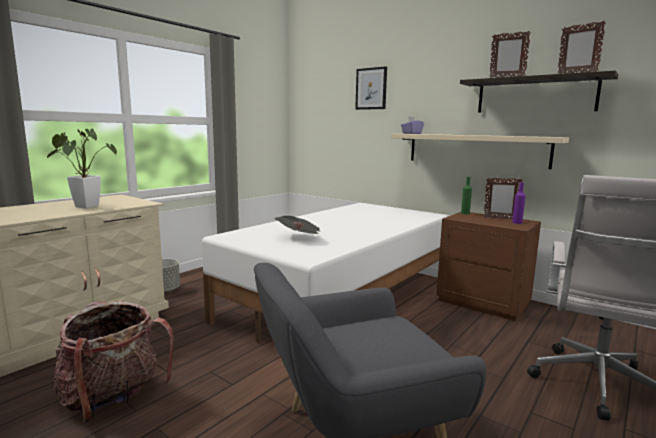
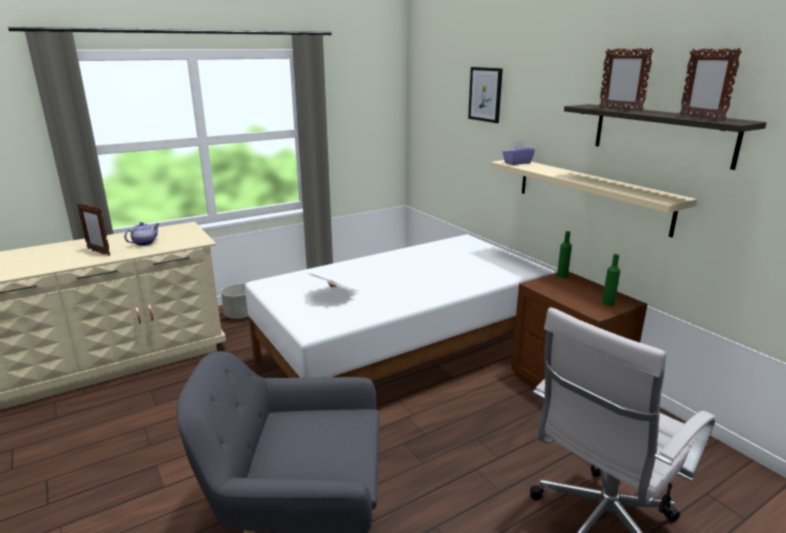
camera: 20 degrees right, 10 degrees up
potted plant [46,129,117,208] -> teapot [124,222,159,246]
backpack [54,300,174,423] -> none
picture frame [484,178,523,219] -> picture frame moved to [77,203,110,256]
purple bottle [512,182,525,224] -> green bottle [602,254,620,306]

